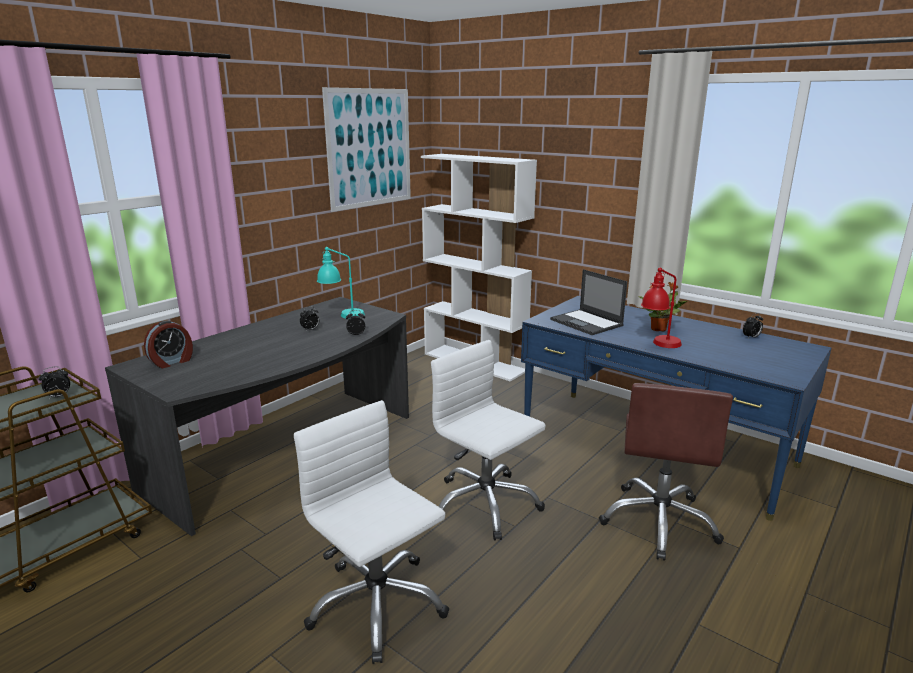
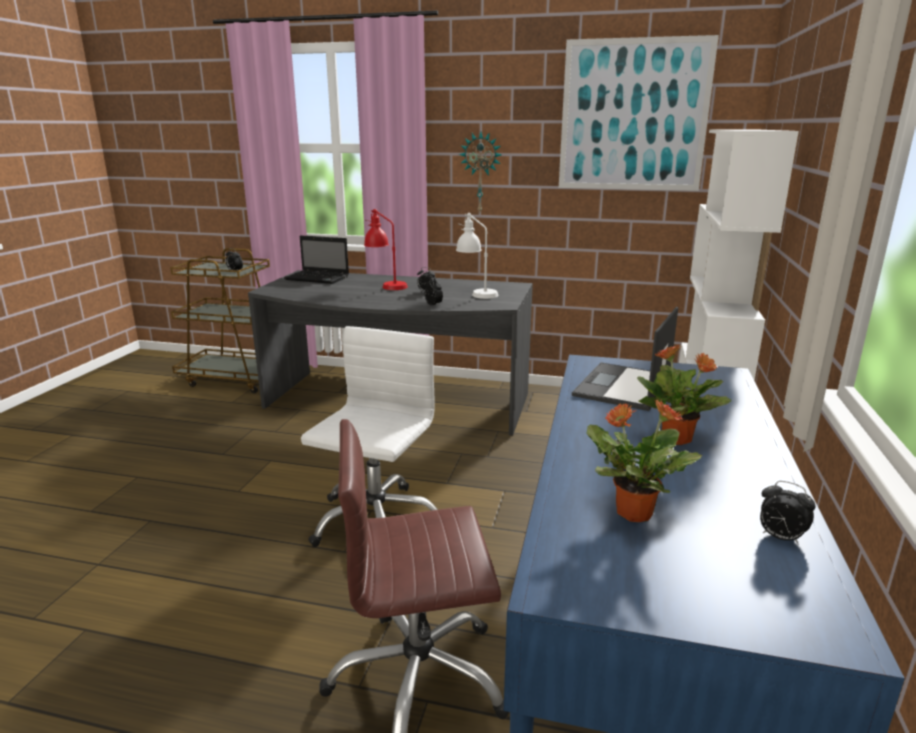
camera: 65 degrees right, 0 degrees up
alarm clock [144,320,193,368] -> laptop [284,235,349,284]
white office chair [294,400,449,664] -> none
turquoise table lamp [317,247,365,318] -> white table lamp [456,213,498,299]
red table lamp [641,267,682,348] -> red table lamp moved to [364,209,408,290]
none -> wall clock [459,132,502,213]
none -> potted plant [587,399,702,522]

